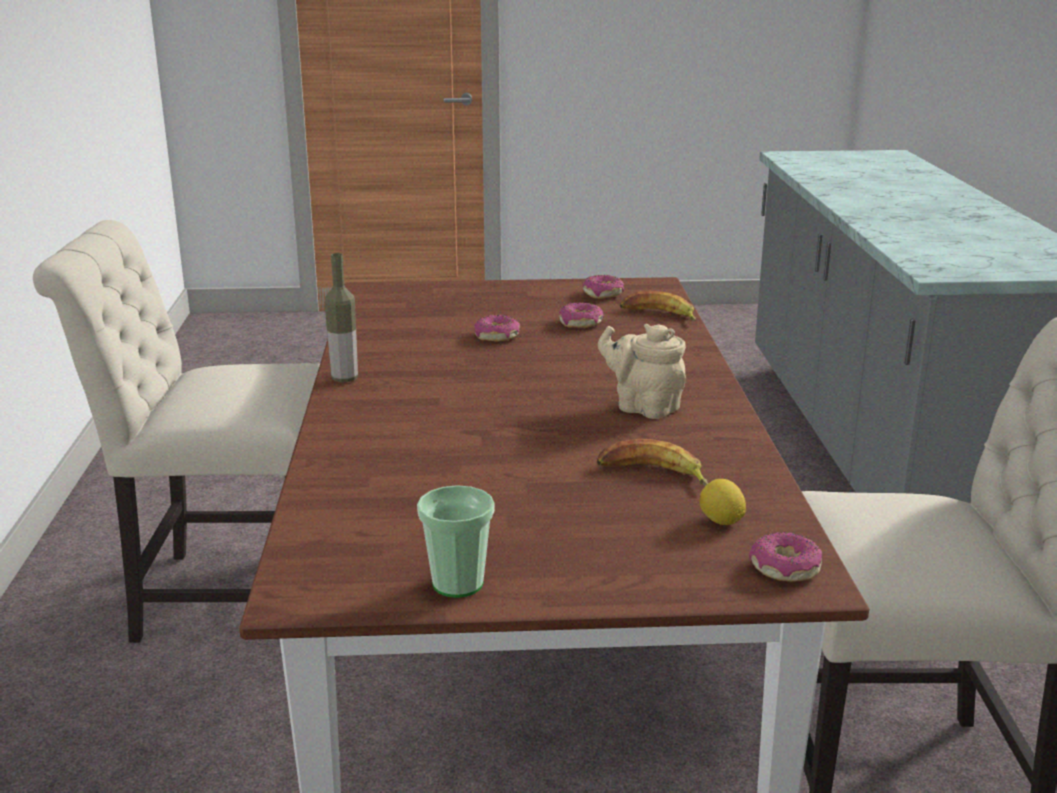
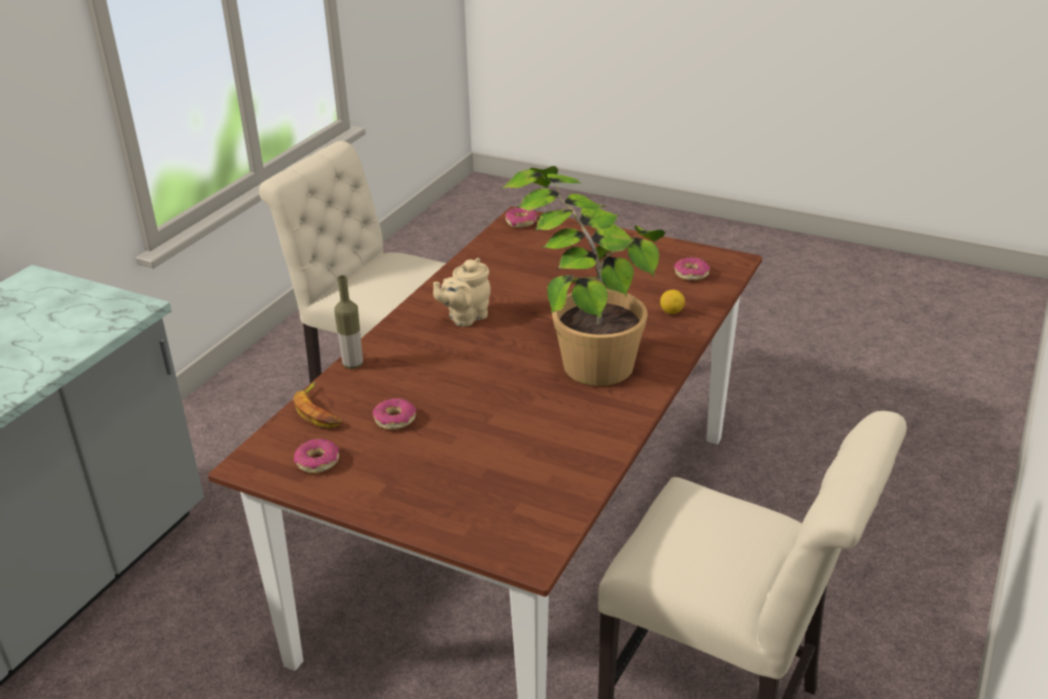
camera: 150 degrees left, 10 degrees up
bottle [325,253,358,382] -> bottle moved to [334,275,363,369]
cup [417,485,495,598] -> none
donut [474,315,520,342] -> donut moved to [674,257,710,281]
banana [597,439,708,486] -> none
beige teapot [598,324,686,419] -> beige teapot turned 75 degrees clockwise [433,258,491,327]
lemon [699,479,746,525] -> lemon moved to [660,290,685,314]
none -> potted plant [501,166,665,386]

